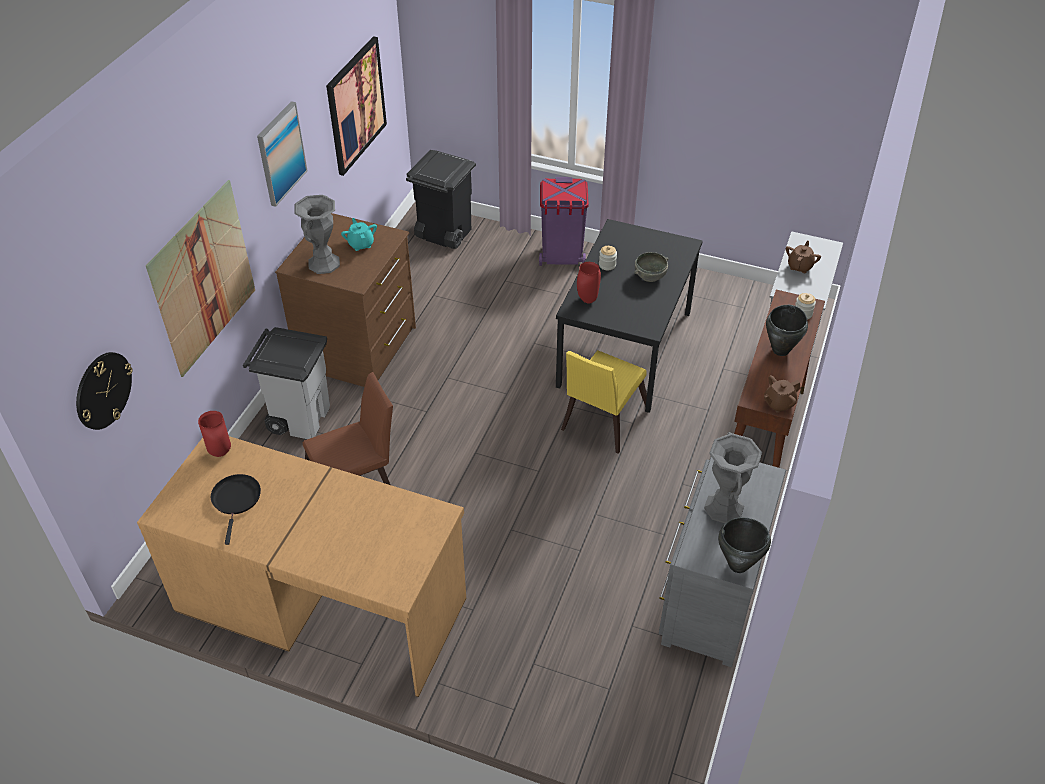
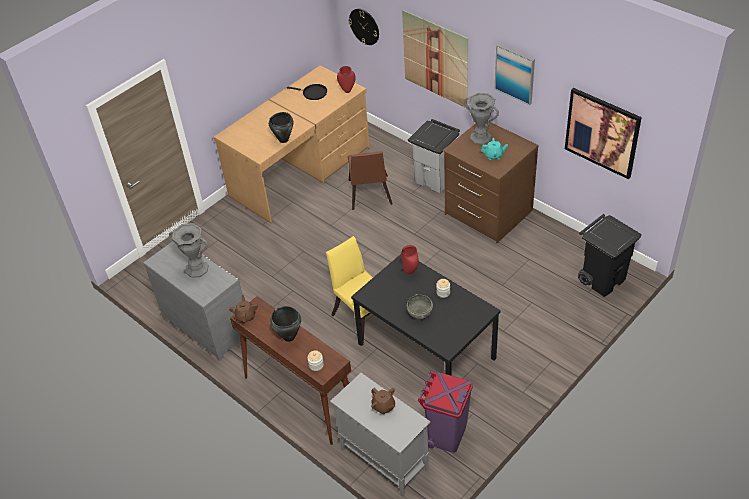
camera: 115 degrees right, 0 degrees up
purple trash can [539,177,589,266] -> purple trash can moved to [418,371,473,453]
black cooking pot [718,517,771,573] -> black cooking pot moved to [269,112,293,143]

